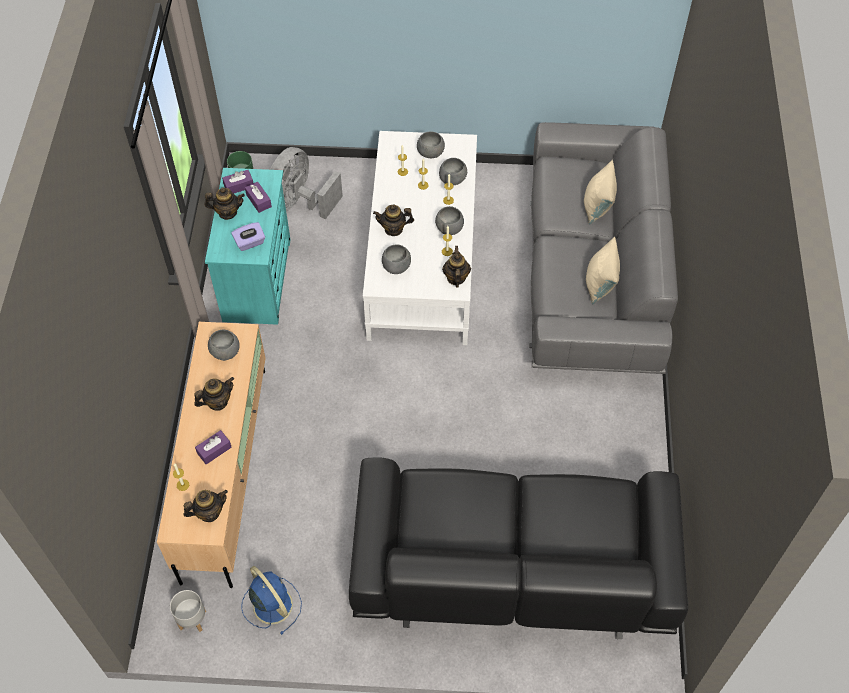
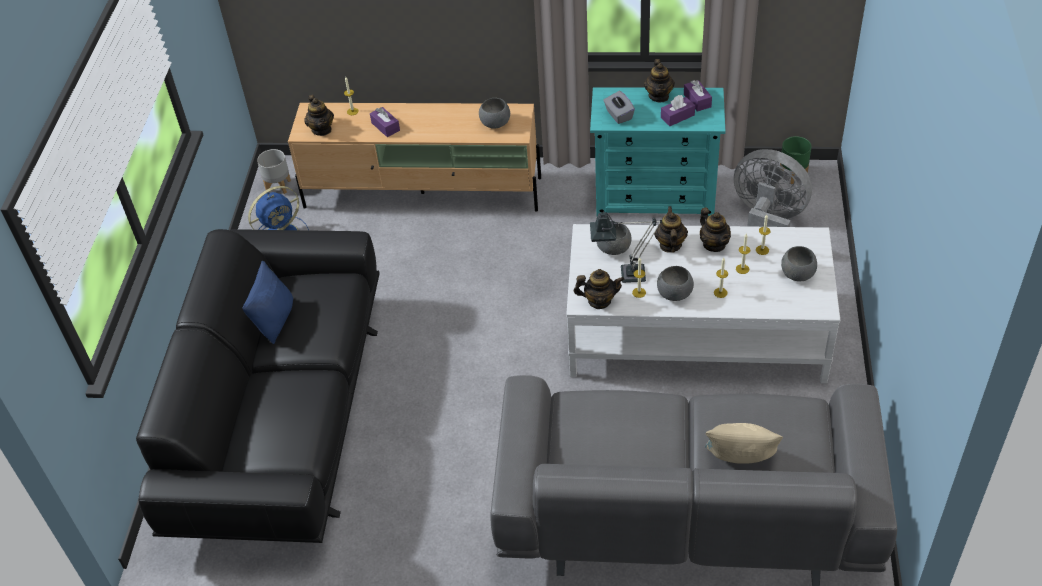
camera: 95 degrees right, 10 degrees down
teapot [194,377,234,411] -> teapot moved to [700,207,731,252]
purple tissue box [231,222,265,251] -> grey tissue box [603,91,635,124]
grey bowl [439,158,467,186] -> none
beige pillow [586,237,620,305] -> none
none -> blue pillow [242,261,293,344]
none -> table lamp [590,211,662,283]

